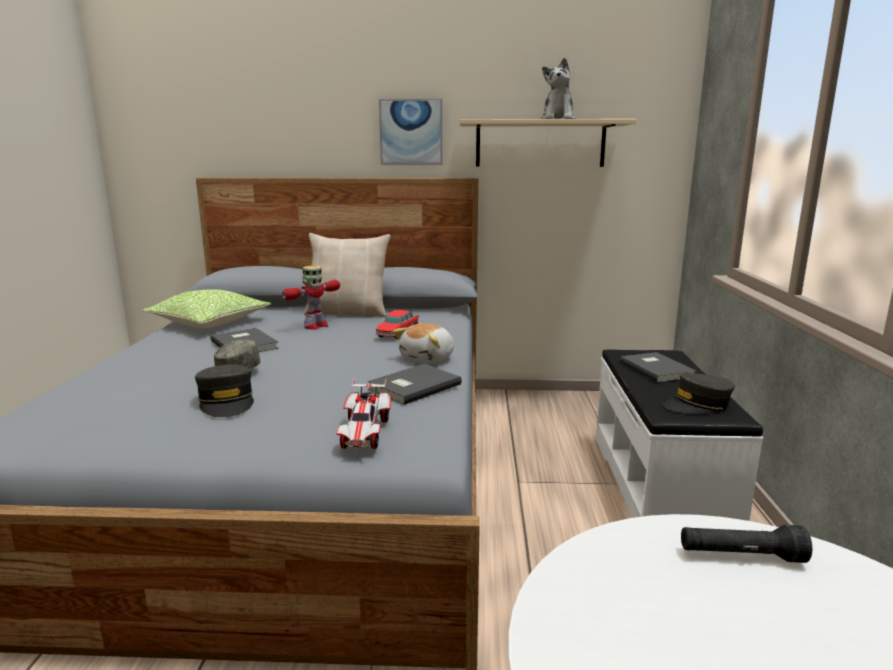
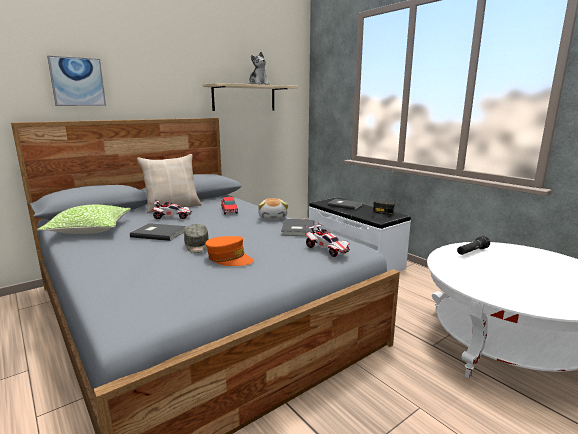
camera: 40 degrees left, 0 degrees up
grey cap [195,364,254,417] -> orange cap [205,236,254,266]
toy robot [282,266,340,330] -> toy car [150,199,192,219]
picture [379,99,442,165] -> picture moved to [47,56,106,106]

